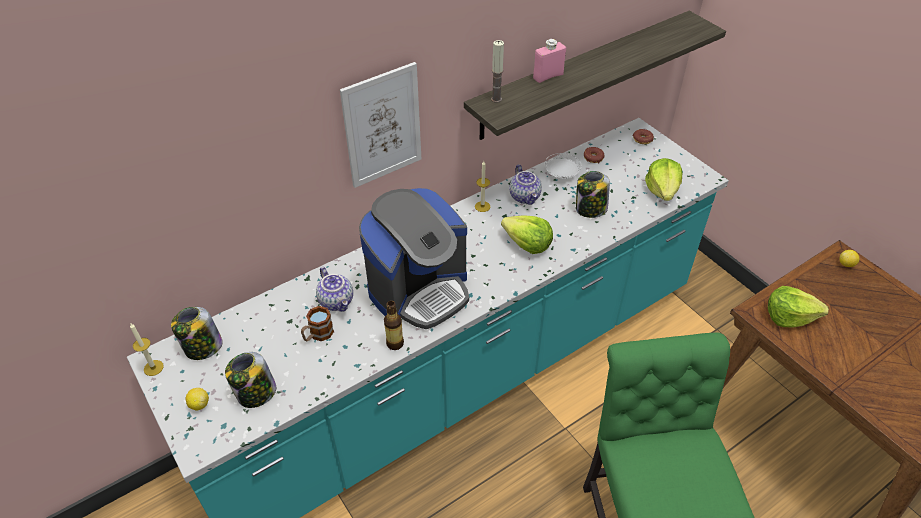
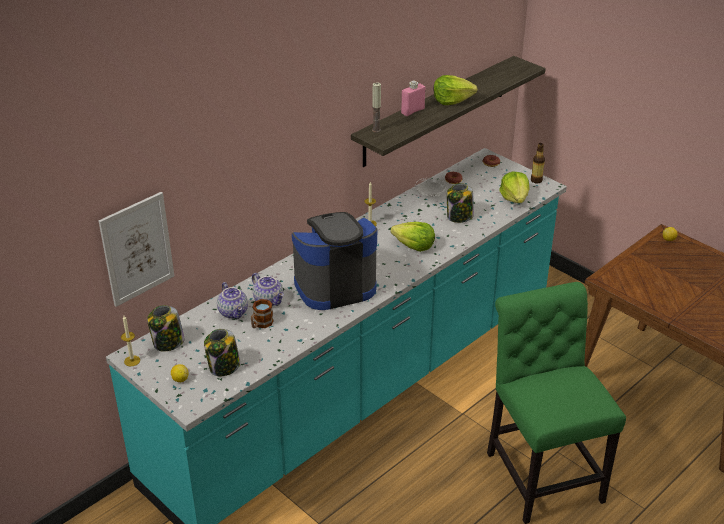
camera: 10 degrees left, 10 degrees down
picture [340,62,421,188] -> picture moved to [98,192,174,307]
coffee machine [359,188,469,329] -> coffee machine turned 150 degrees counterclockwise [292,212,377,310]
bottle [384,301,404,350] -> bottle moved to [531,143,545,183]
teapot [509,164,542,205] -> teapot moved to [217,282,248,319]
lettuce [768,286,829,328] -> lettuce moved to [434,75,477,105]

